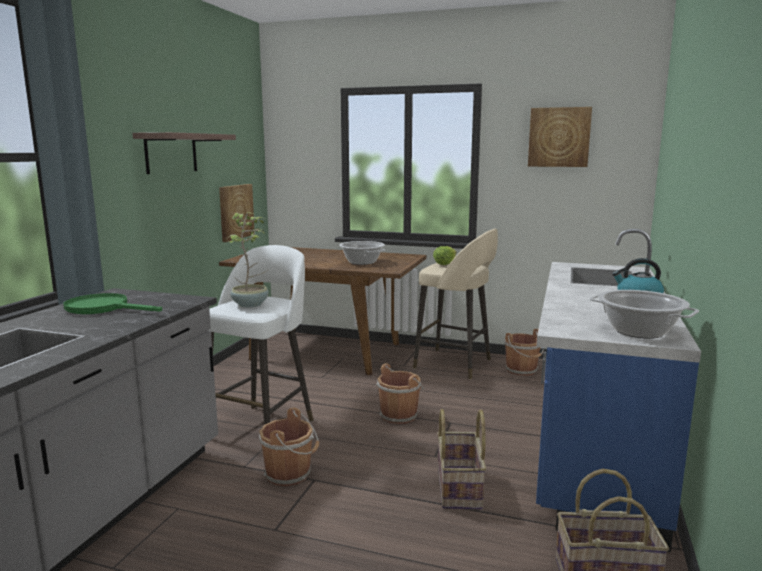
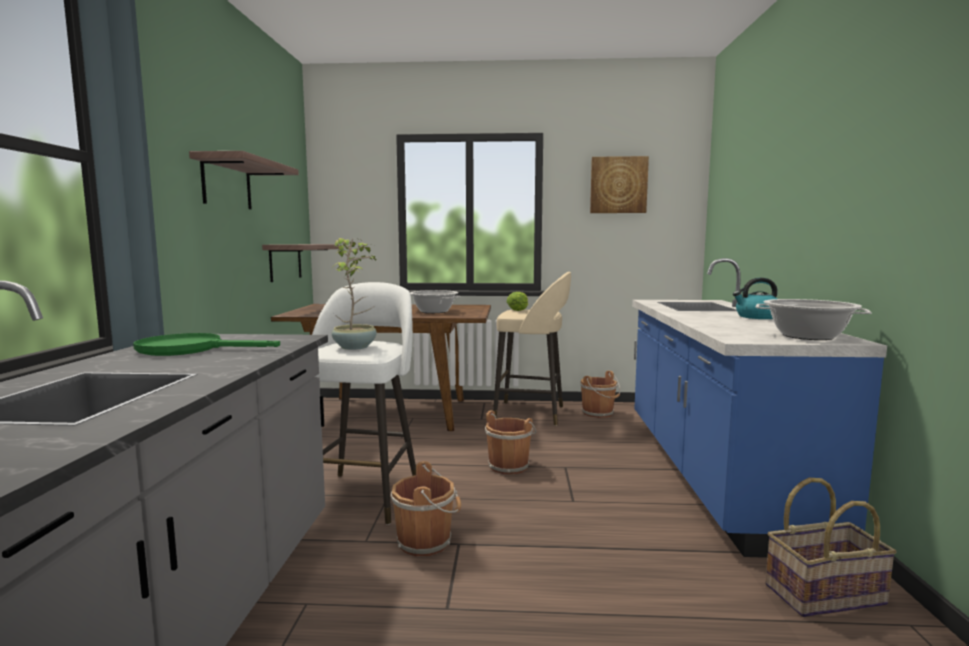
camera: 15 degrees left, 5 degrees down
picture [219,184,254,242] -> shelf [262,244,339,282]
basket [437,409,486,509] -> none

